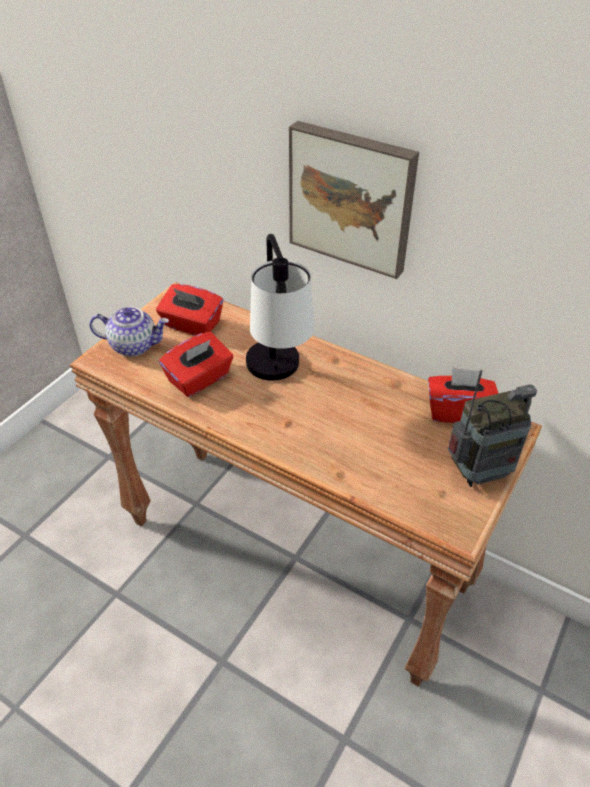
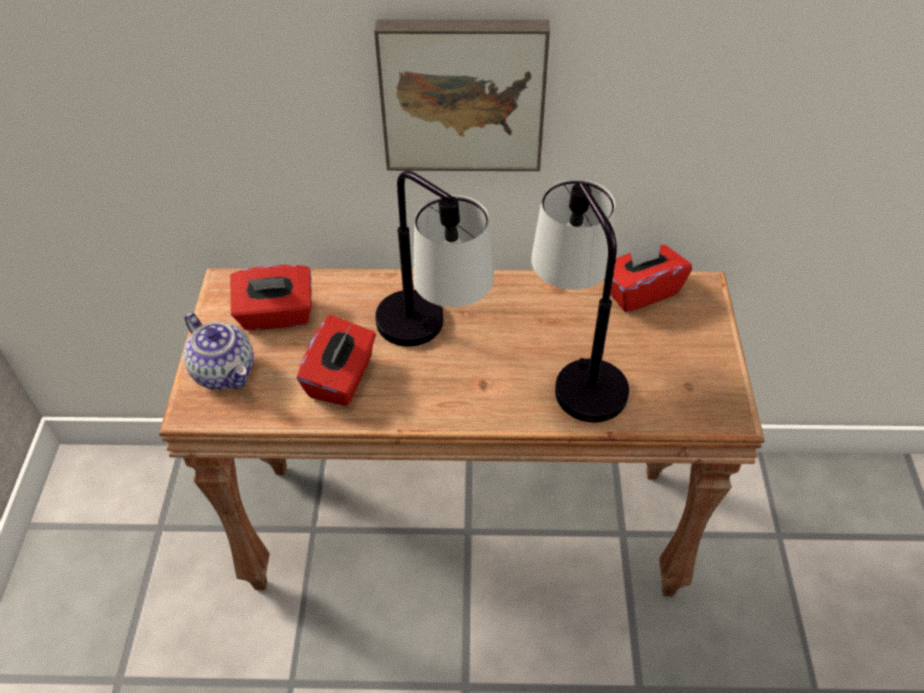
camera: 30 degrees left, 5 degrees up
teapot [89,307,169,356] -> teapot turned 75 degrees clockwise [184,313,254,390]
radio [448,370,537,487] -> none
none -> table lamp [531,179,629,422]

